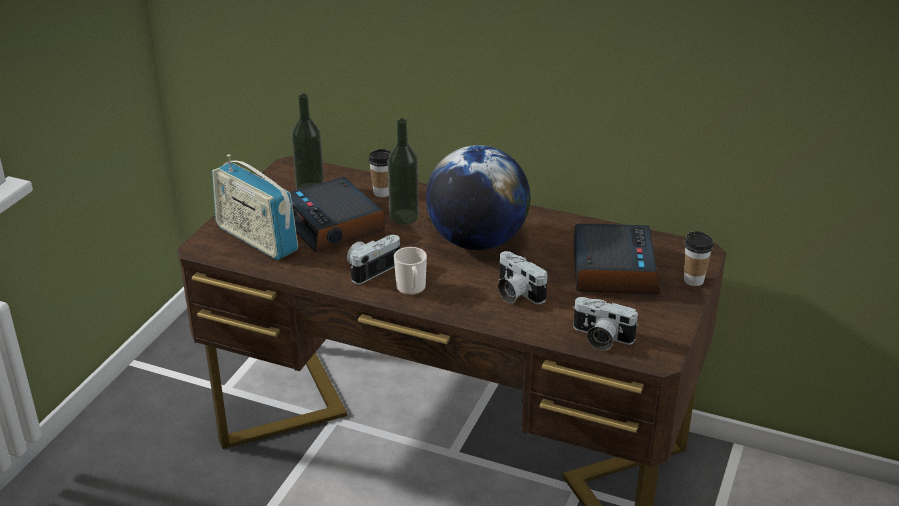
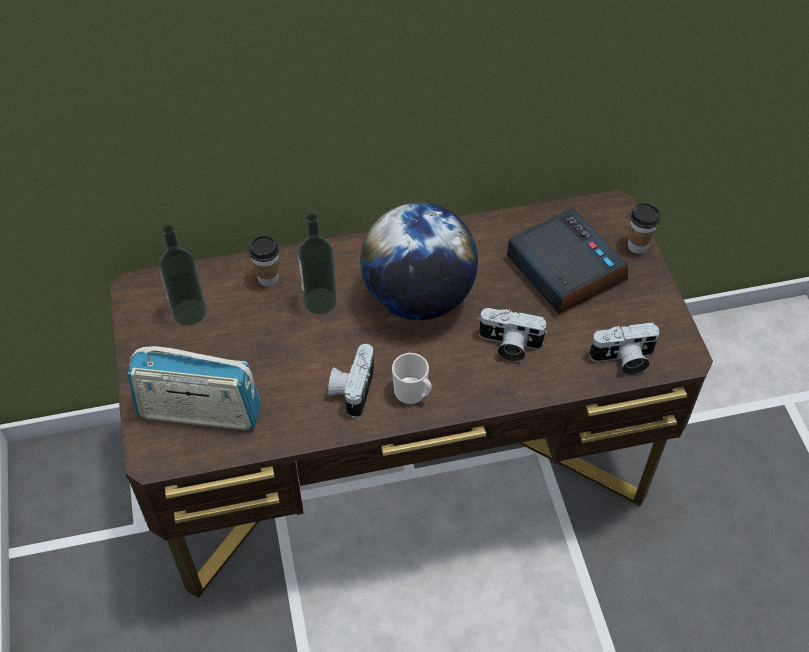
camera: 35 degrees left, 20 degrees up
alarm clock [290,177,385,253] -> none

